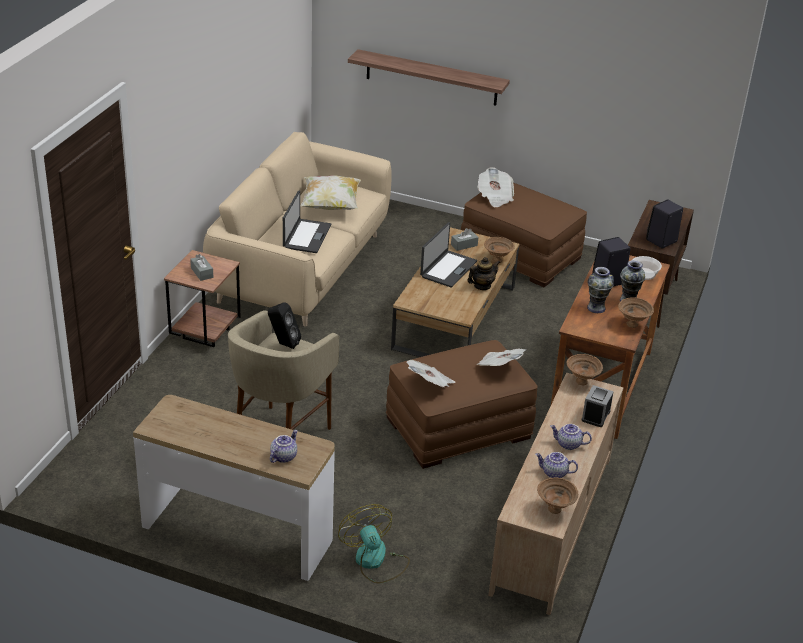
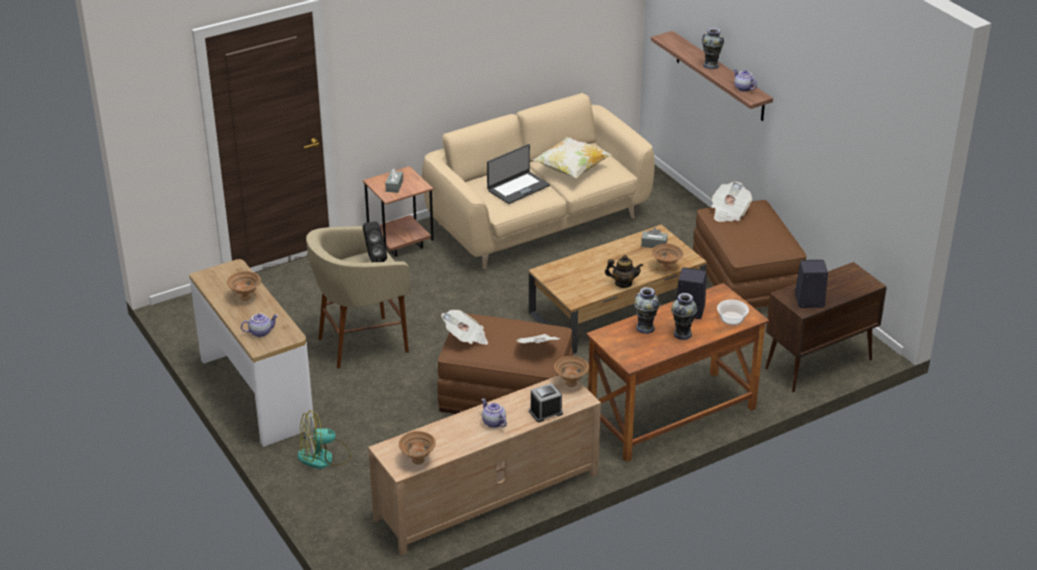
camera: 40 degrees right, 0 degrees up
fan [338,504,410,584] -> fan turned 120 degrees counterclockwise [297,410,351,469]
laptop [420,222,477,288] -> none
teapot [535,452,578,478] -> teapot moved to [733,69,757,92]
brown bowl [618,297,654,328] -> brown bowl moved to [227,271,261,301]
none -> vase [702,28,724,69]

